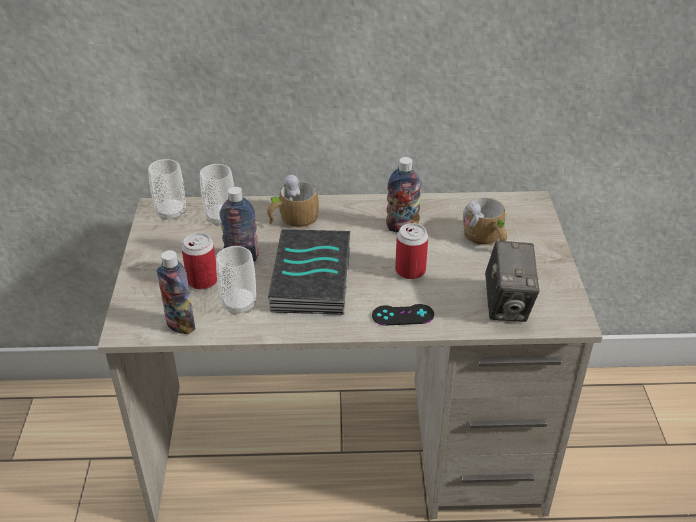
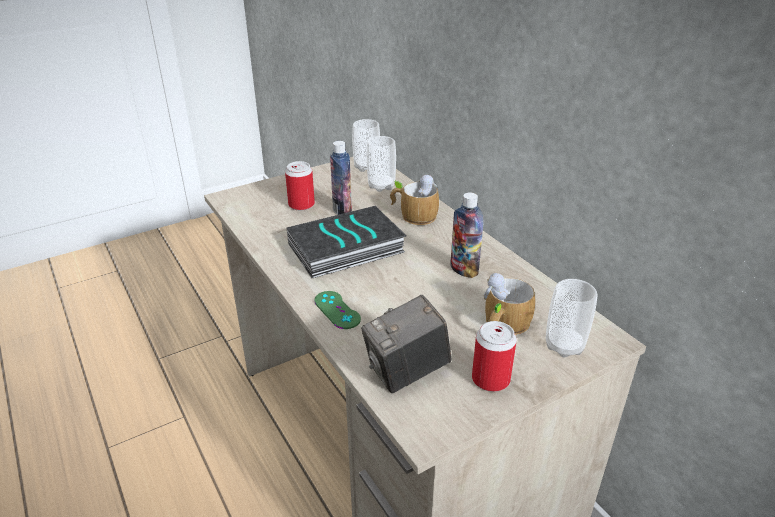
camera: 60 degrees right, 5 degrees down
bottle [157,250,195,334] -> none
cup [216,246,256,315] -> cup moved to [546,279,598,358]
black game controller [372,304,434,325] -> green game controller [314,291,361,329]
can [395,223,428,279] -> can moved to [472,321,517,392]

